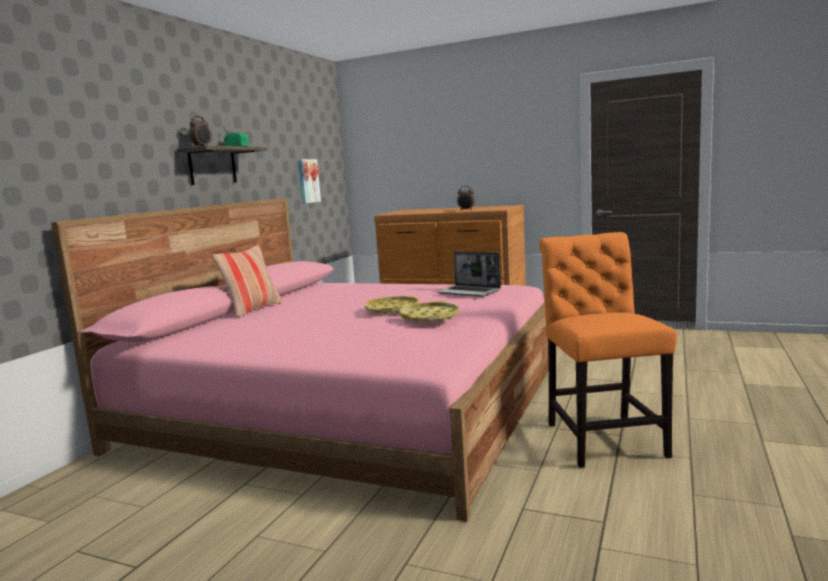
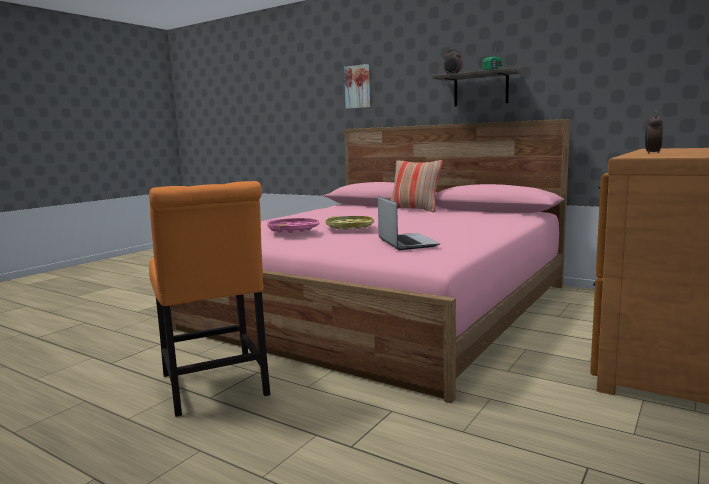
camera: 100 degrees right, 0 degrees up
picture [298,159,321,204] -> picture moved to [344,64,370,109]
yellow tray [399,301,459,323] -> pink tray [267,218,320,233]
laptop [437,252,501,297] -> laptop turned 120 degrees clockwise [378,196,440,250]
orange chair [539,232,677,468] -> orange chair turned 60 degrees clockwise [149,181,270,417]

